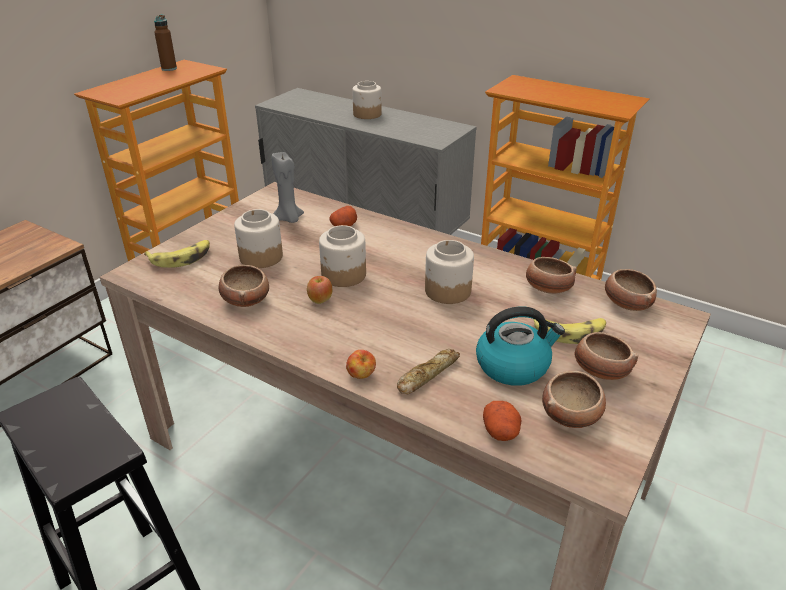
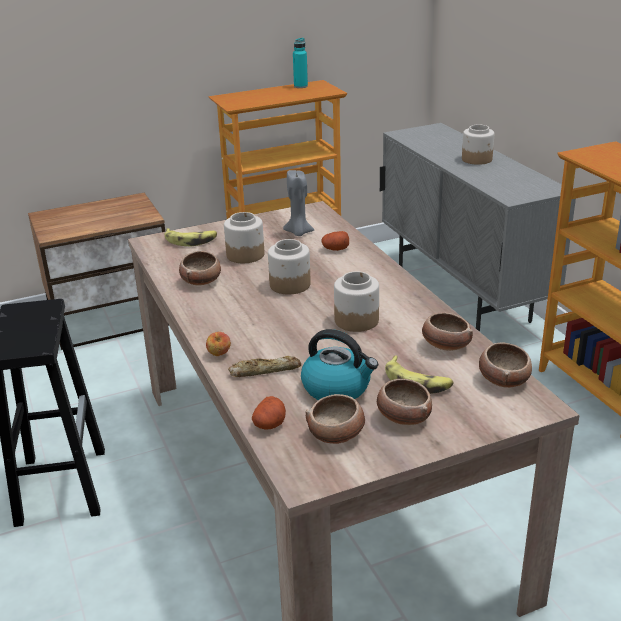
camera: 35 degrees right, 5 degrees down
brown bottle [154,15,177,71] -> turquoise bottle [293,38,308,88]
apple [307,276,332,304] -> none

